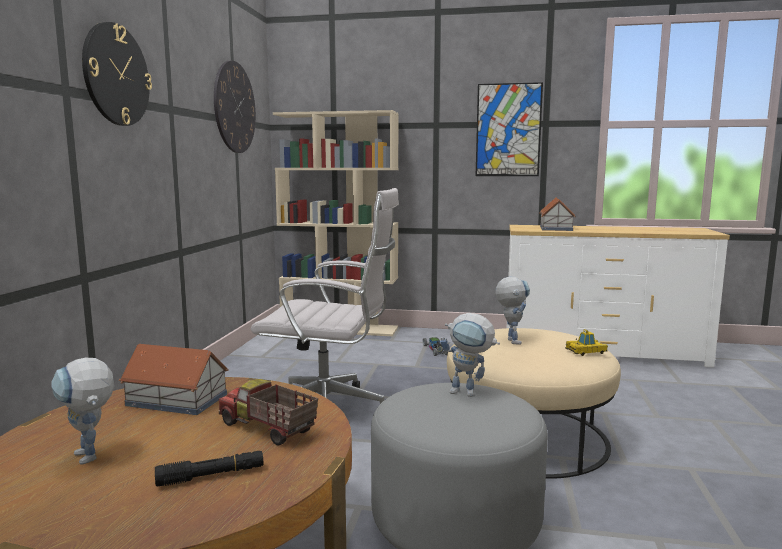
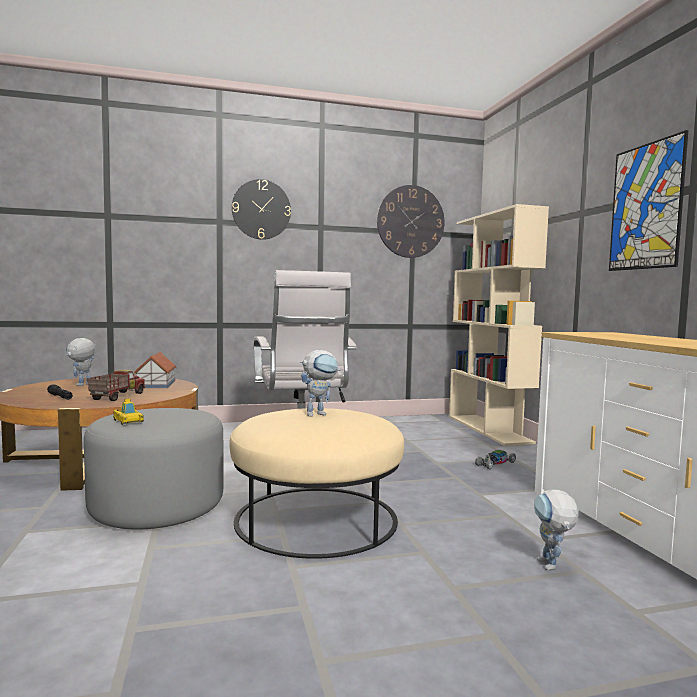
camera: 65 degrees right, 5 degrees down
toy robot [440,313,500,397] -> toy robot moved to [534,489,579,570]
toy house [539,198,576,231] -> none
toy car [565,329,608,356] -> toy car moved to [113,399,144,425]

